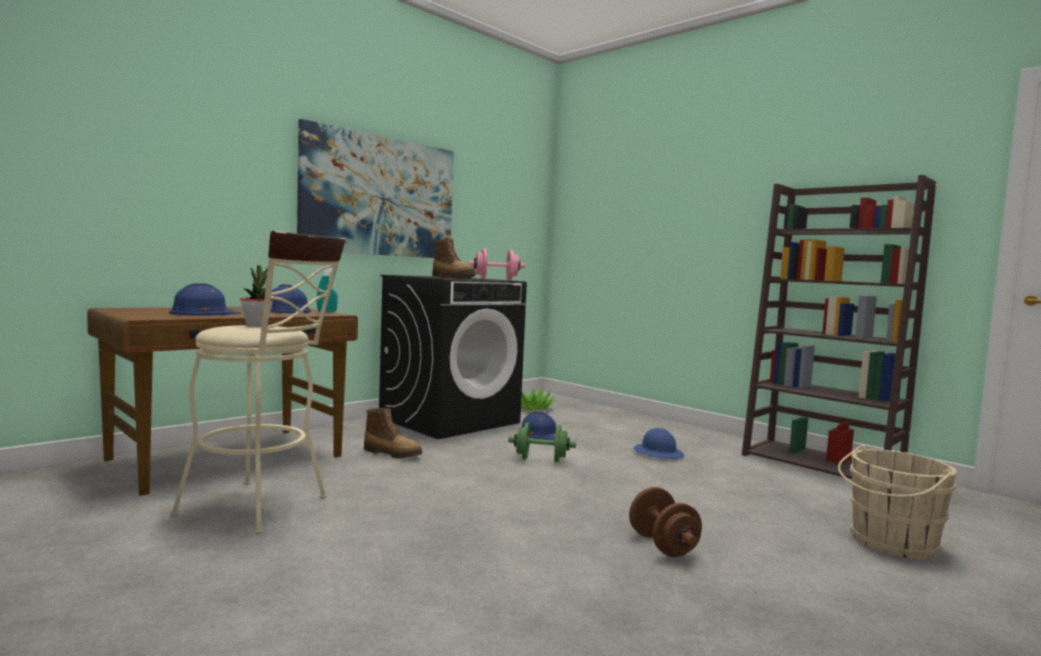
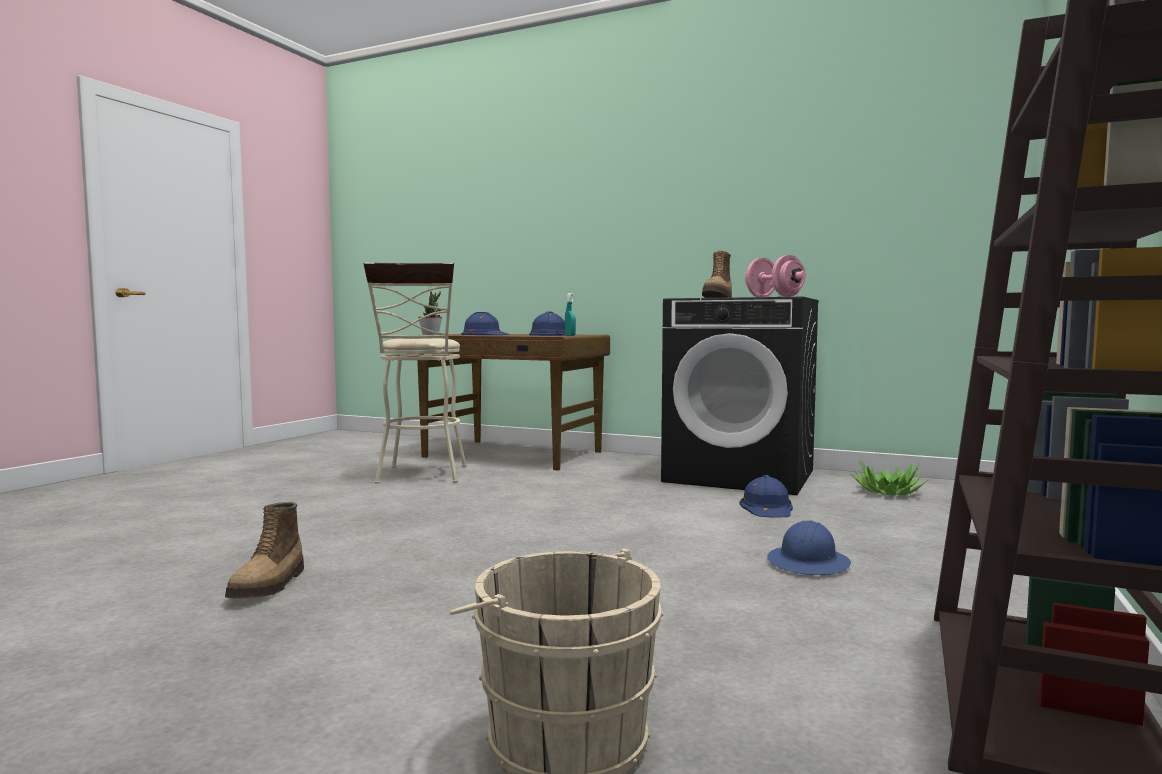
camera: 70 degrees right, 0 degrees up
picture [297,119,454,258] -> none
boot [364,408,422,458] -> boot moved to [225,502,304,598]
green dumbbell [508,422,576,462] -> none
brown dumbbell [629,487,702,557] -> none

